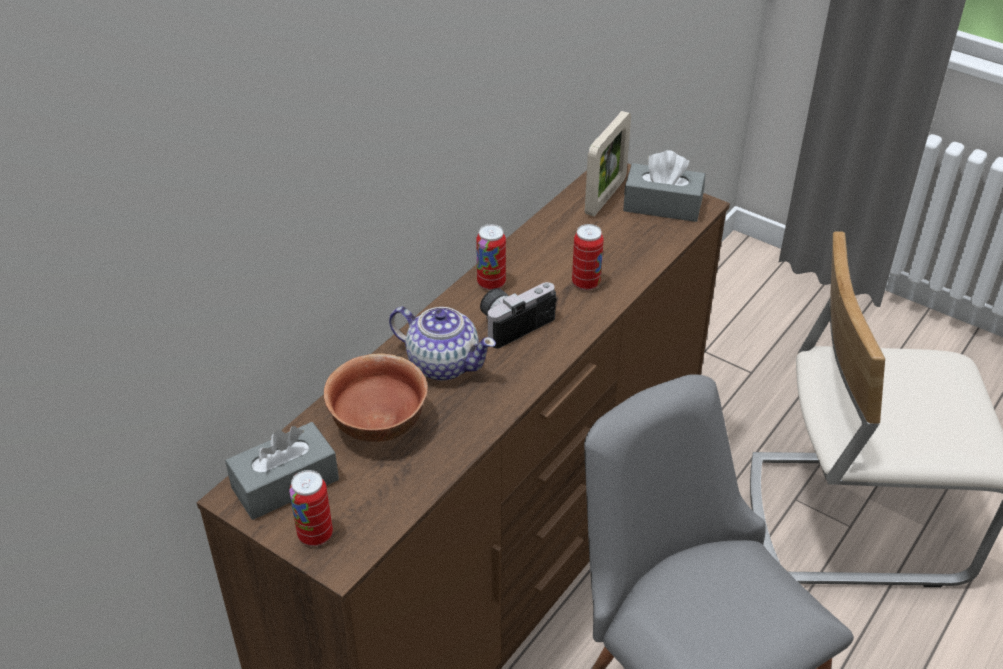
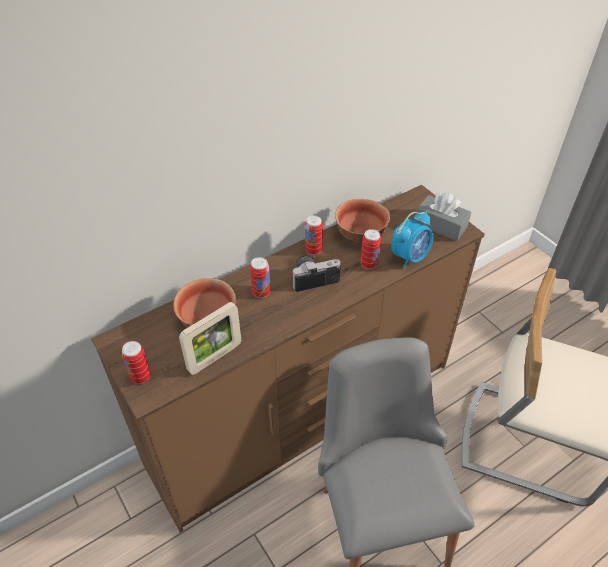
camera: 20 degrees right, 5 degrees up
grey tissue box [225,422,339,520] -> none
teapot [389,307,496,381] -> can [250,257,271,298]
picture frame [585,111,631,216] -> picture frame moved to [179,302,241,375]
none -> bowl [335,199,390,242]
none -> alarm clock [391,211,433,269]

